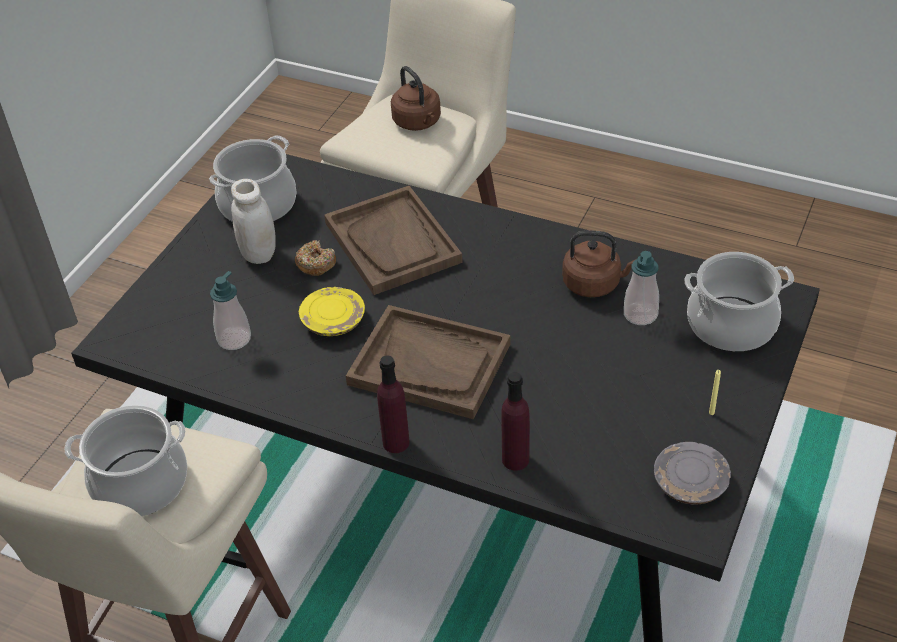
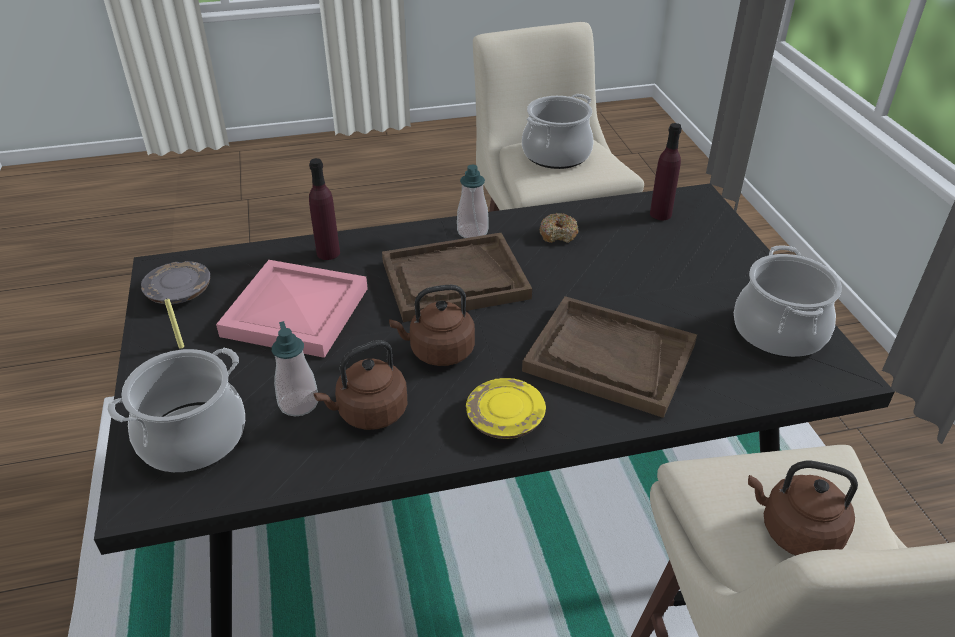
camera: 140 degrees right, 5 degrees down
soap dispenser [210,271,251,350] -> soap dispenser moved to [457,165,489,238]
white jar [231,179,276,264] -> none
donut [295,240,336,276] -> donut moved to [540,213,579,243]
yellow plate [299,287,365,336] -> yellow plate moved to [466,378,546,439]
purple bottle [377,355,410,453] -> purple bottle moved to [650,123,682,220]
none -> pink tray [216,260,368,358]
none -> brown kettle [389,285,475,366]

